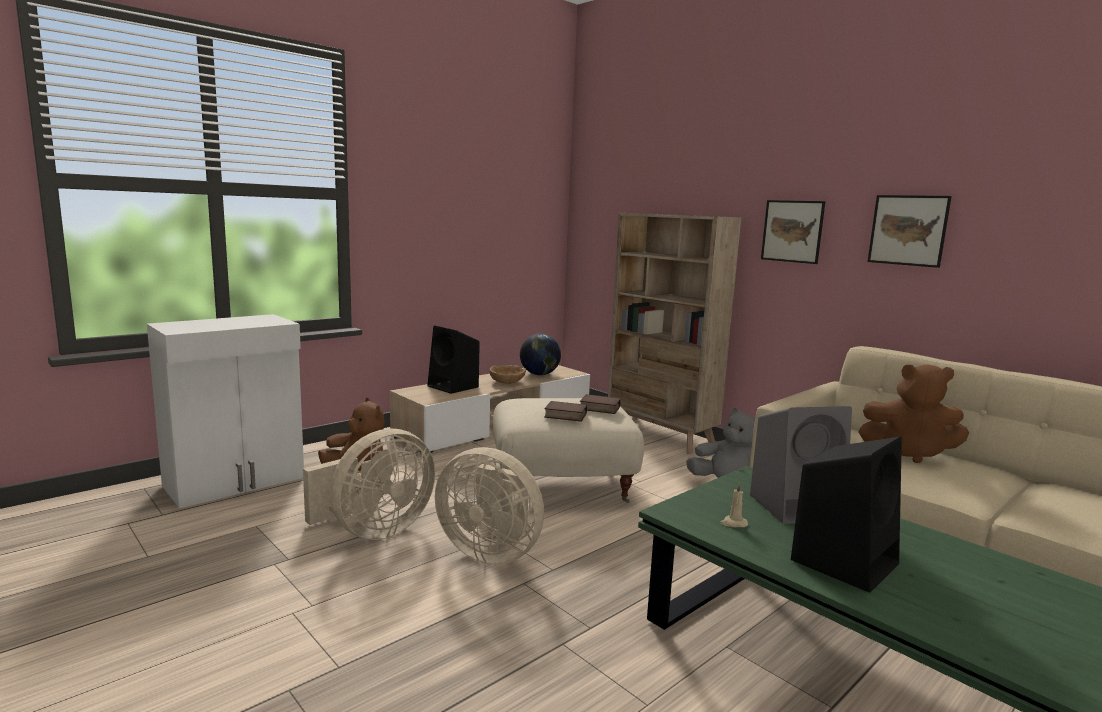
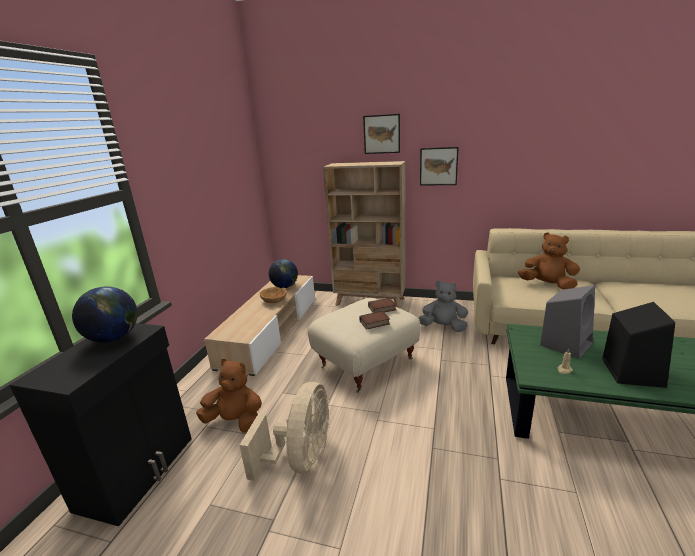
camera: 30 degrees left, 10 degrees up
white cabinet [147,314,304,508] -> black cabinet [10,323,192,526]
black speaker [427,326,480,394] -> none
beige fan [435,447,544,565] -> none
brown plush toy [858,364,969,463] -> brown plush toy turned 135 degrees counterclockwise [518,232,580,290]
picture [867,195,952,268] -> picture moved to [363,114,400,154]
none -> globe [72,286,138,343]

